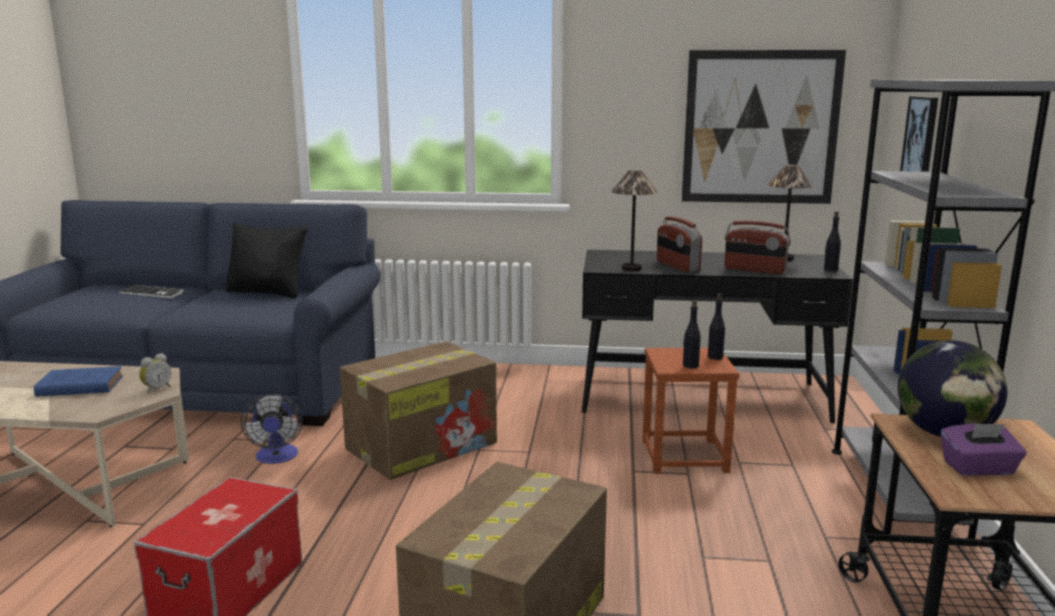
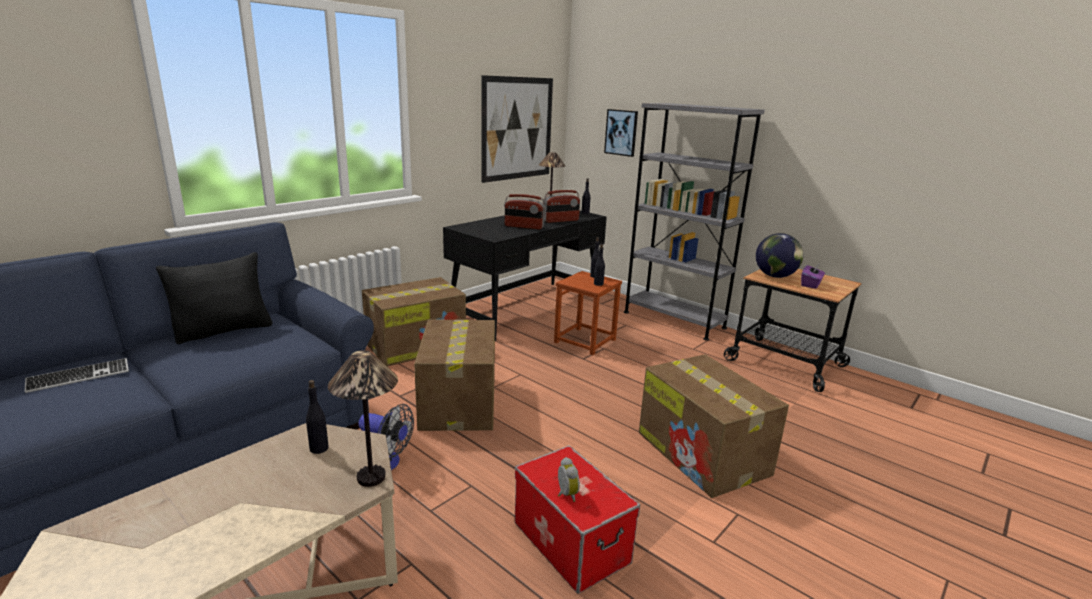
camera: 55 degrees left, 5 degrees up
blue book [34,366,123,397] -> none
alarm clock [139,353,171,394] -> alarm clock moved to [558,457,580,502]
table lamp [611,170,658,271] -> table lamp moved to [328,350,398,487]
none -> black bottle [306,380,329,454]
none -> cardboard box [362,277,466,366]

